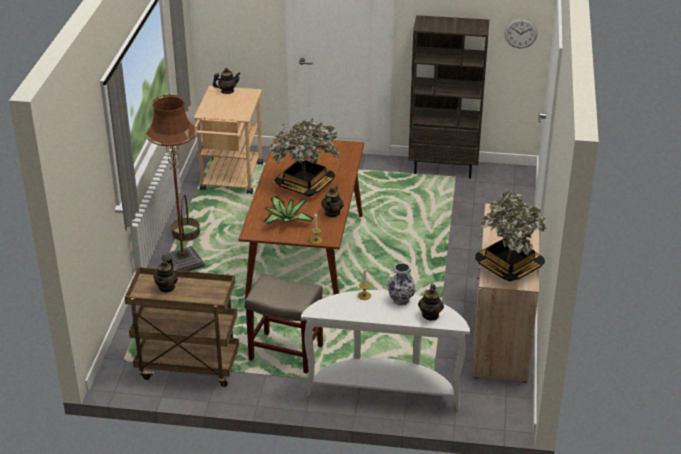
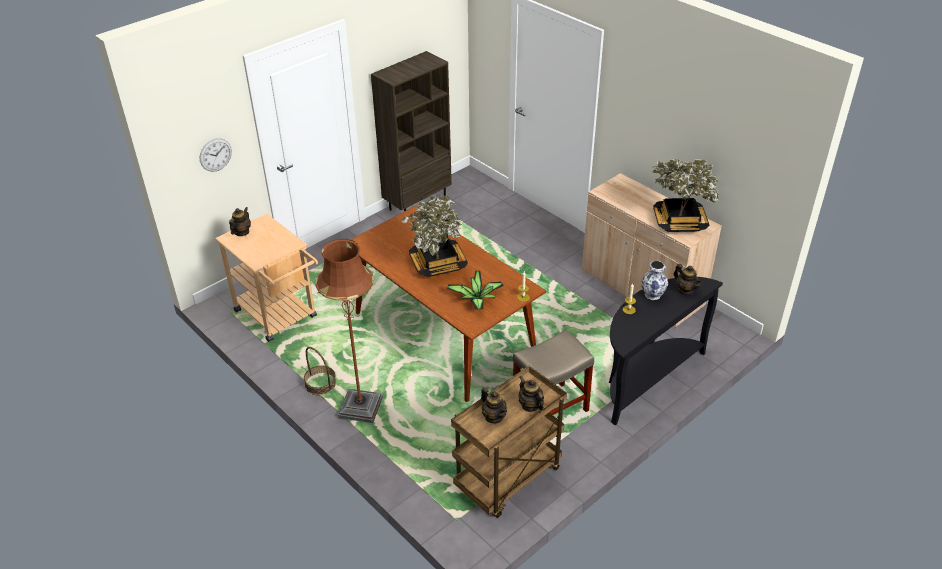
camera: 50 degrees left, 5 degrees up
white console table [301,290,470,410] -> black console table [609,277,723,425]
teapot [321,186,344,217] -> teapot moved to [519,376,544,412]
wall clock [505,19,537,48] -> wall clock moved to [199,138,232,172]

